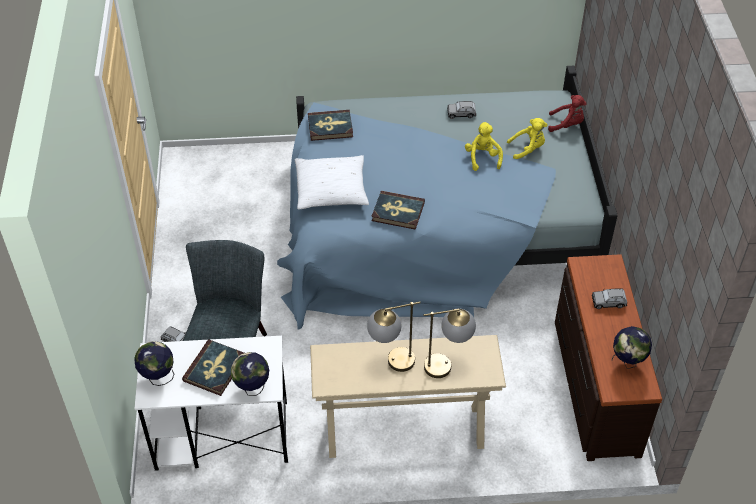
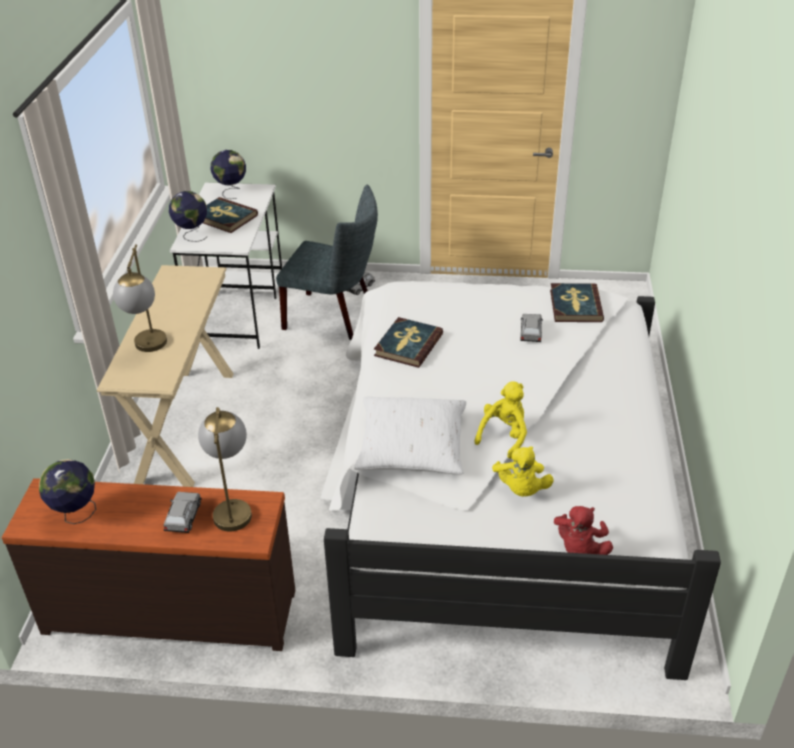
camera: 100 degrees right, 10 degrees down
blue bed [277,66,618,329] -> white bed [320,281,721,680]
white pillow [295,155,369,209] -> white pillow moved to [354,397,467,474]
table lamp [367,302,420,372] -> table lamp moved to [198,407,252,531]
grey toy car [447,101,476,119] -> grey toy car moved to [520,314,543,342]
yellow plush toy [465,122,503,171] -> yellow plush toy turned 60 degrees counterclockwise [475,381,527,459]

